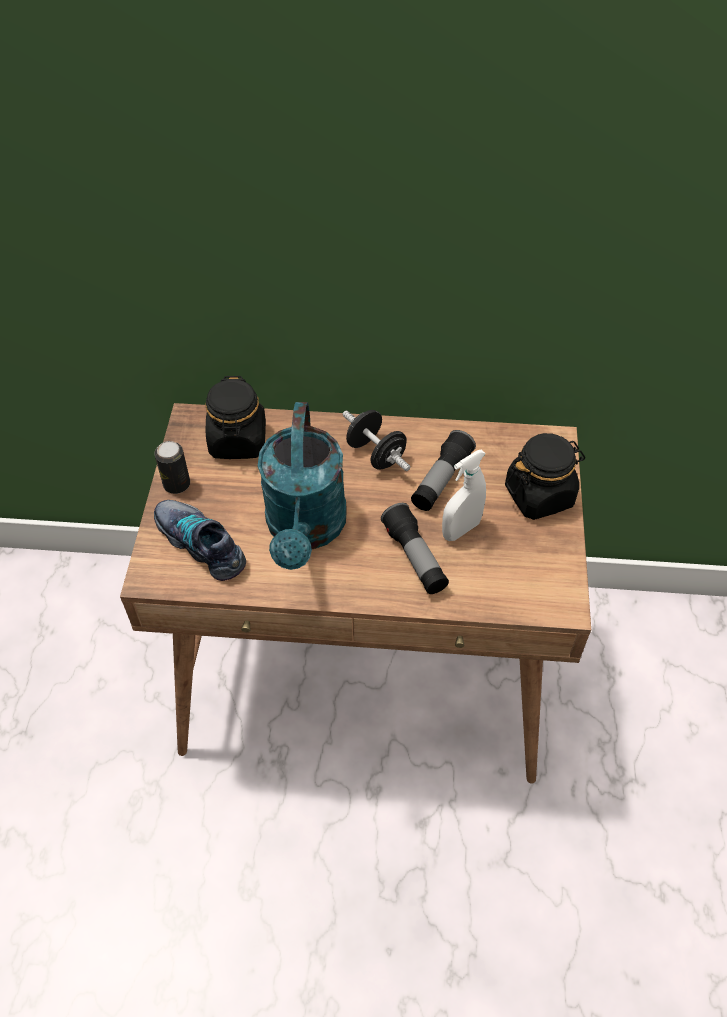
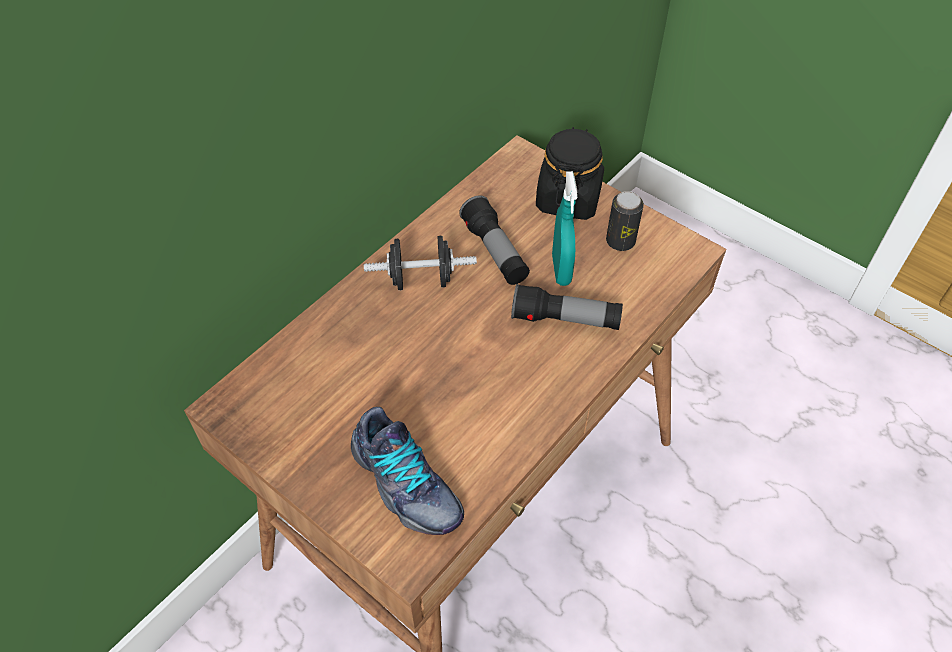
camera: 55 degrees left, 0 degrees up
can [154,441,190,494] -> can moved to [606,191,644,251]
shoe [154,500,246,581] -> shoe turned 120 degrees counterclockwise [351,407,464,535]
black jar [205,376,266,459] -> none
turquoise watering can [258,402,347,570] -> none
white spray bottle [442,450,486,541] -> turquoise spray bottle [552,171,577,286]

